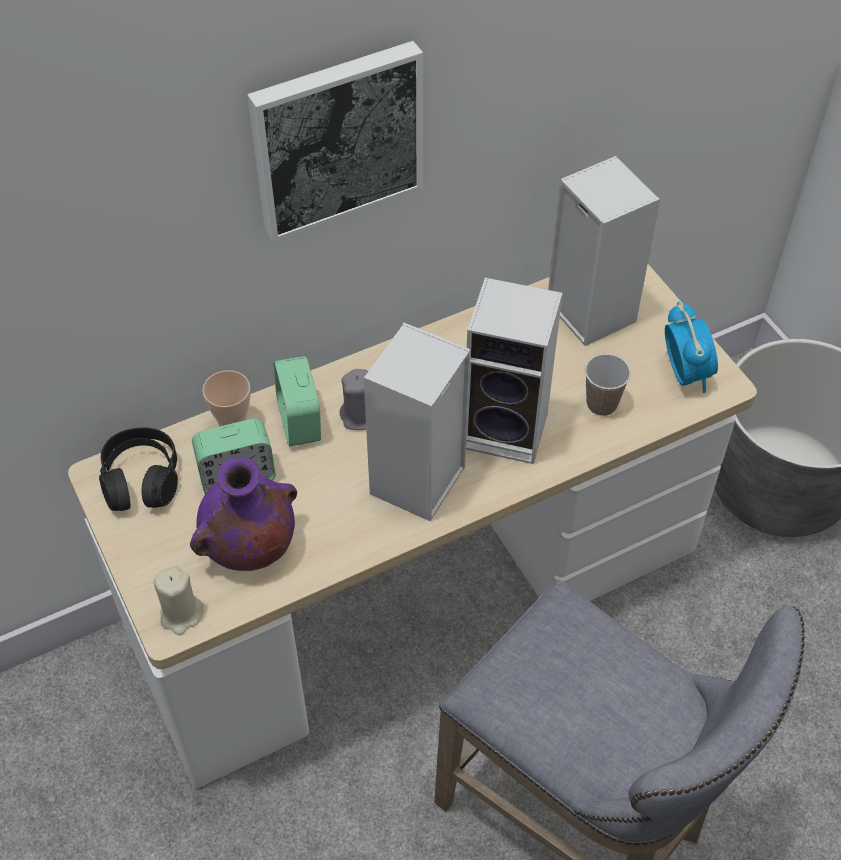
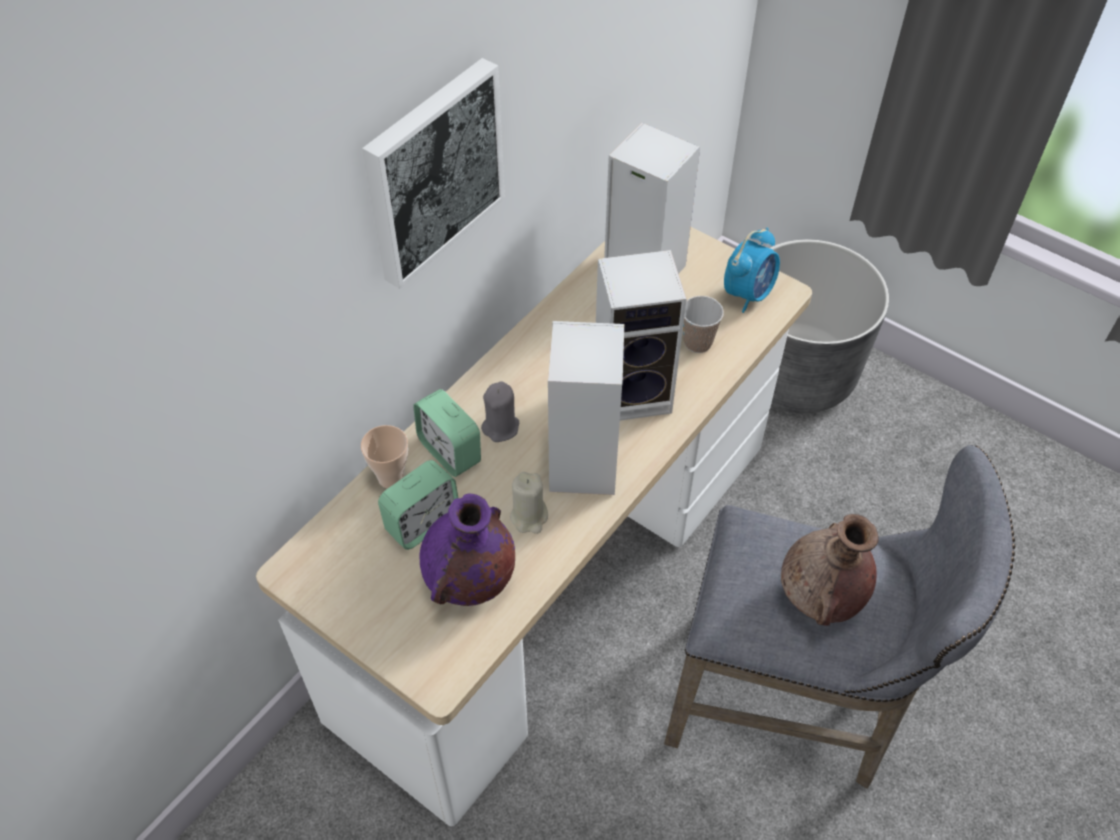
camera: 25 degrees left, 0 degrees up
black headphones [99,427,178,511] -> none
beige candle [154,566,203,635] -> beige candle moved to [510,472,548,534]
alarm clock [665,302,718,393] -> alarm clock turned 75 degrees clockwise [724,227,780,313]
none -> brown vase [781,514,879,626]

